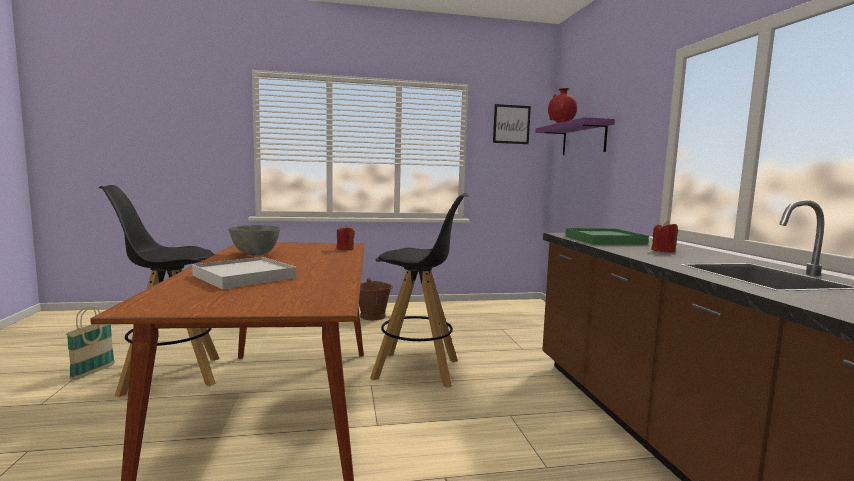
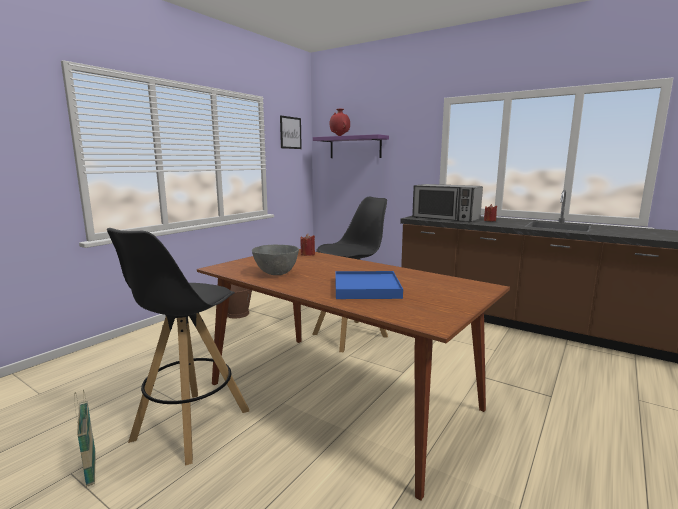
camera: 45 degrees left, 5 degrees up
white tray [192,257,296,289] -> blue tray [335,271,403,299]
green tray [565,228,649,245] -> microwave [412,184,483,222]

